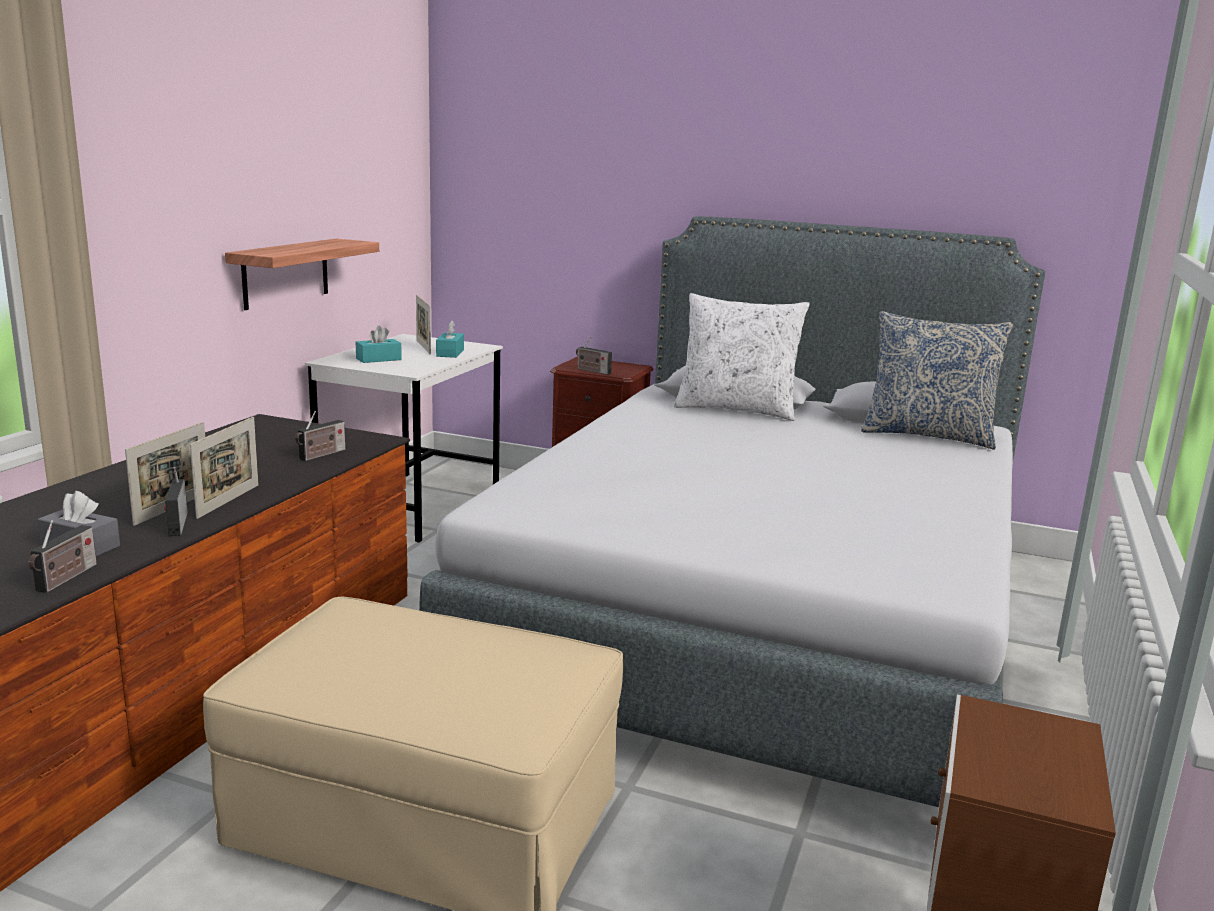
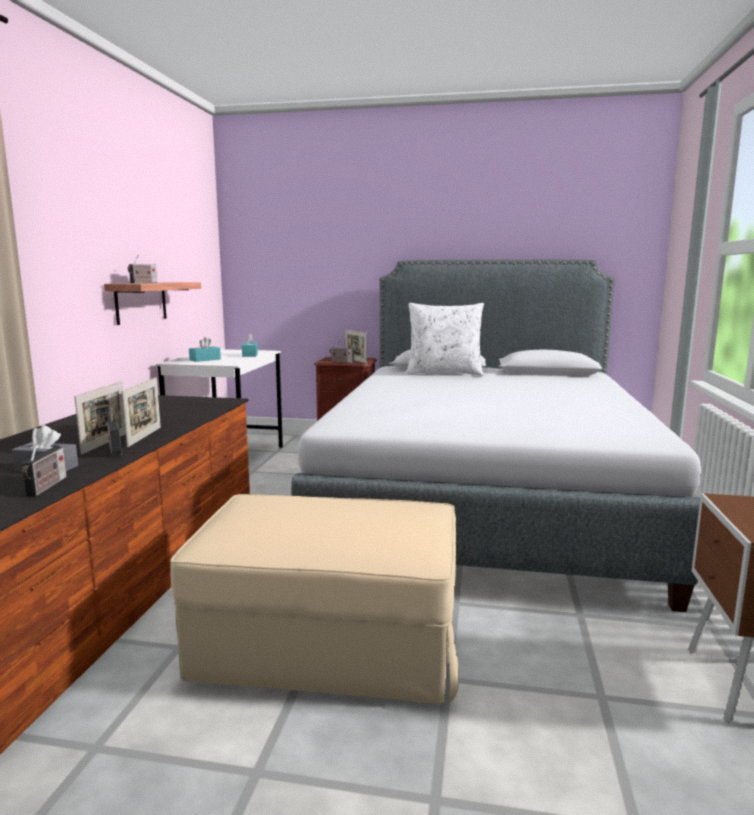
camera: 10 degrees left, 5 degrees down
radio [295,411,345,461] -> radio moved to [128,254,157,283]
picture frame [416,295,431,354] -> picture frame moved to [345,329,367,363]
pillow [861,311,1013,449] -> none

